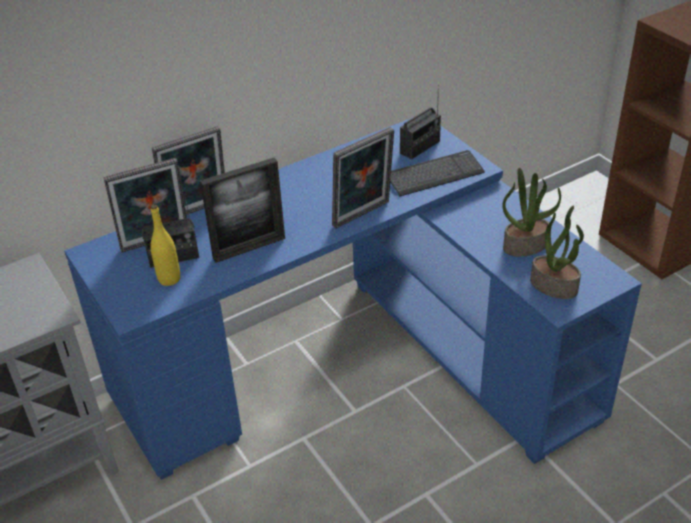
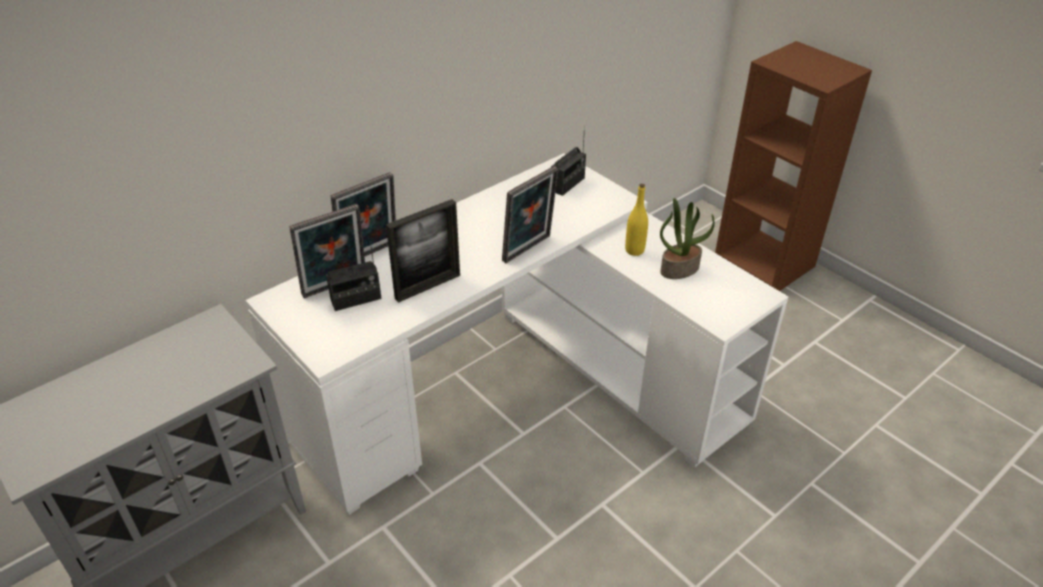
camera: 10 degrees left, 0 degrees up
blue desk [64,117,642,480] -> white desk [245,153,788,515]
yellow bottle [150,204,180,286] -> yellow bottle moved to [625,184,648,256]
keyboard [390,150,485,197] -> none
potted plant [530,206,584,299] -> none

